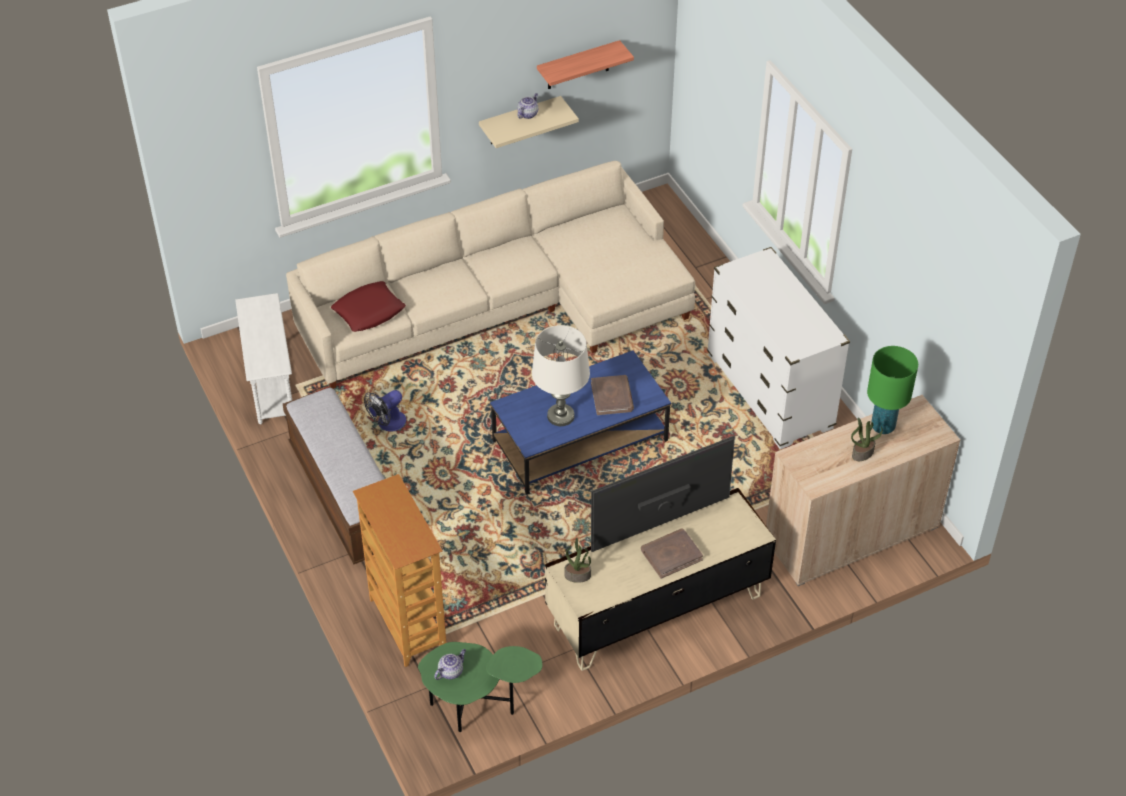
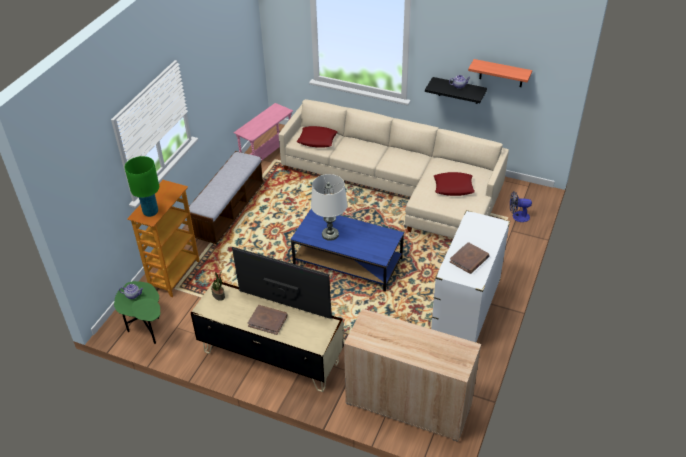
camera: 50 degrees right, 5 degrees down
white side table [235,293,292,424] -> pink side table [234,103,293,160]
fan [364,390,406,431] -> fan moved to [510,191,532,222]
beige shelf [479,96,579,148] -> black shelf [425,77,487,104]
brown book [591,375,634,415] -> brown book moved to [450,242,489,274]
potted plant [851,417,883,461] -> none
green table lamp [867,346,918,434] -> green table lamp moved to [124,156,159,217]
none -> red pillow [434,172,475,196]

